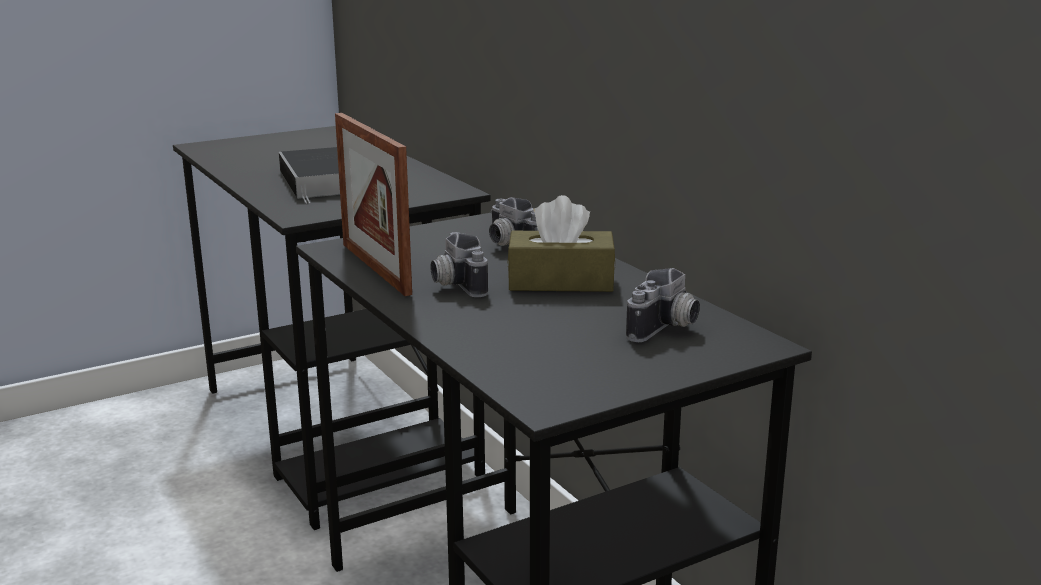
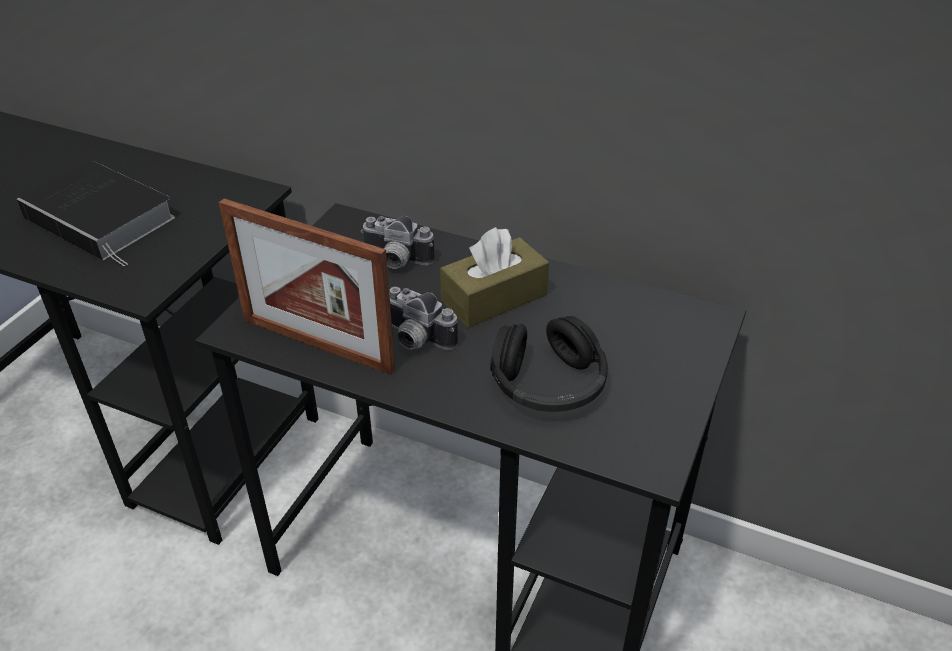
camera: 35 degrees left, 20 degrees up
camera [626,268,700,342] -> none
none -> black headphones [490,316,608,412]

